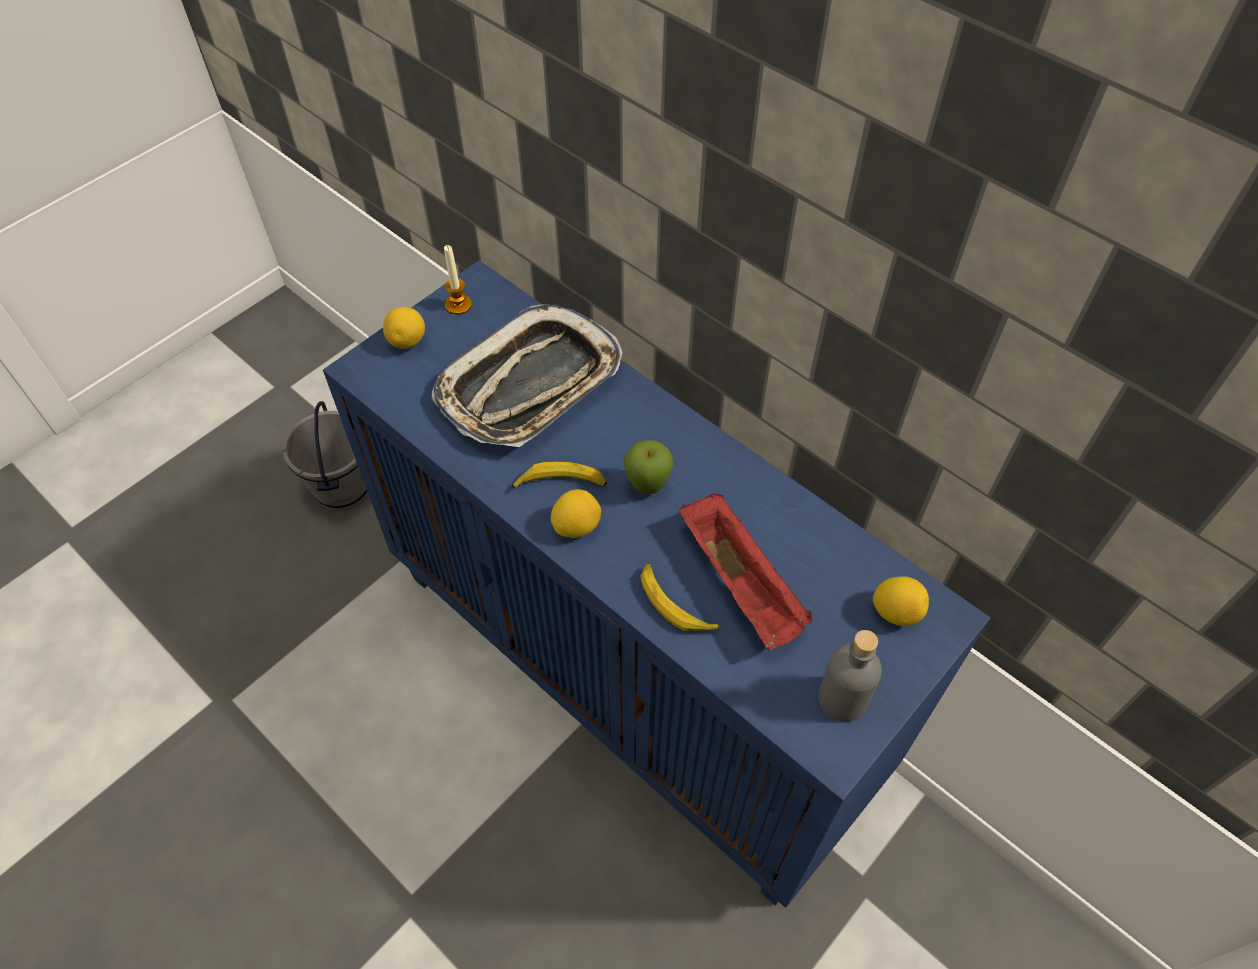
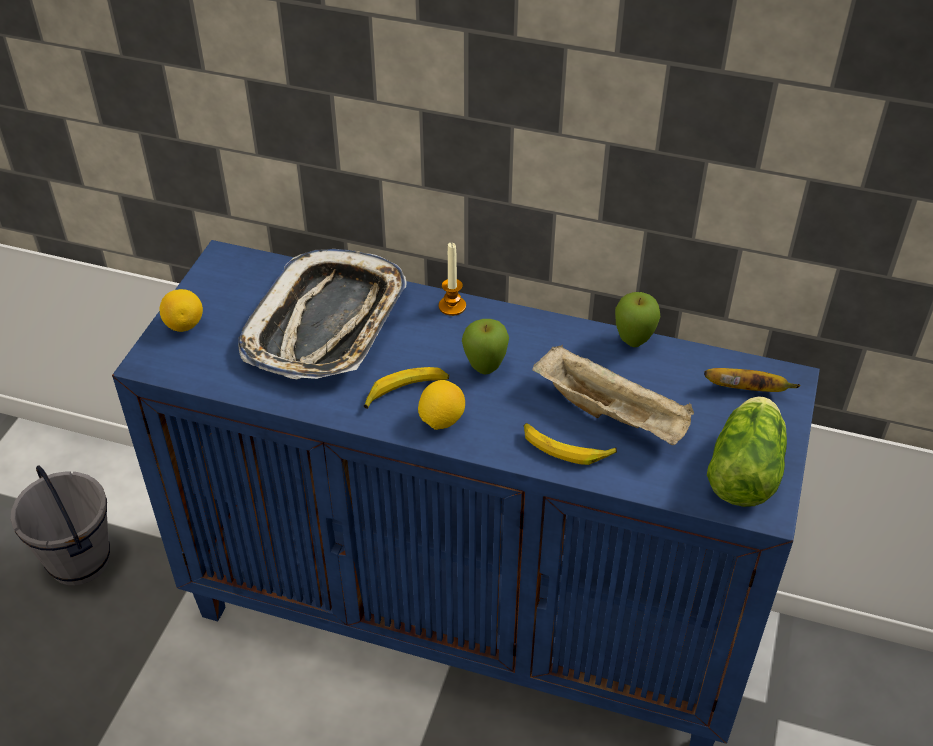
camera: 25 degrees left, 10 degrees down
candle [444,245,472,314] -> candle moved to [439,243,466,316]
red tray [679,493,812,650] -> beige tray [532,345,694,445]
grey bottle [818,630,882,722] -> lettuce [707,396,787,507]
lemon [873,576,929,626] -> banana [704,368,800,392]
none -> apple [615,292,660,347]

